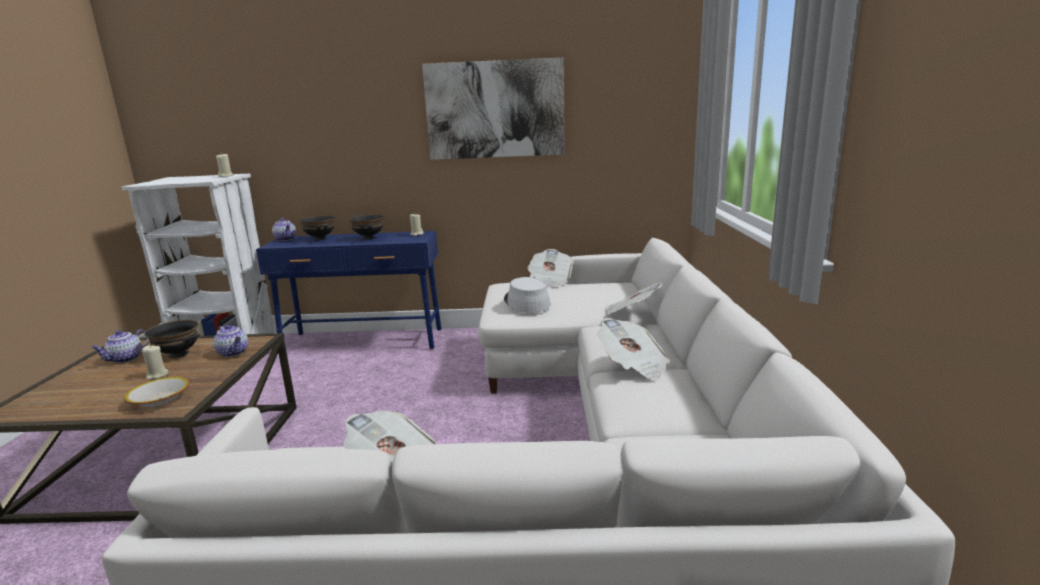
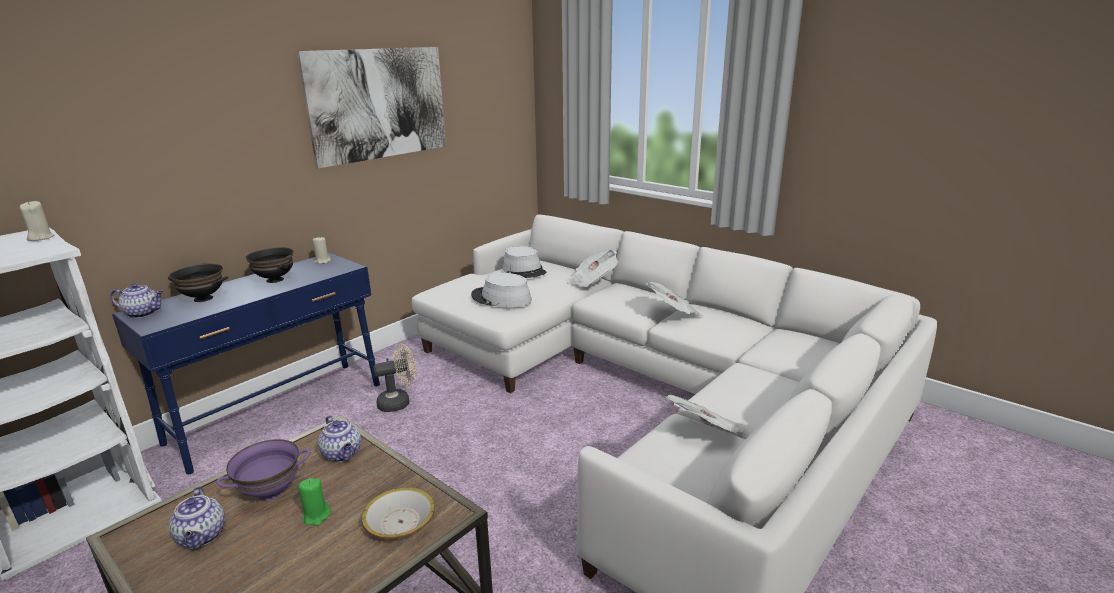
camera: 50 degrees left, 5 degrees up
beige candle [142,345,168,380] -> green candle [298,478,331,526]
black bowl [144,320,200,358] -> purple bowl [216,439,310,501]
teapot [213,325,248,357] -> teapot turned 60 degrees clockwise [318,416,361,462]
newspaper [527,249,574,288] -> none
none -> beige fan [374,344,416,412]
none -> grey hat [503,246,546,278]

